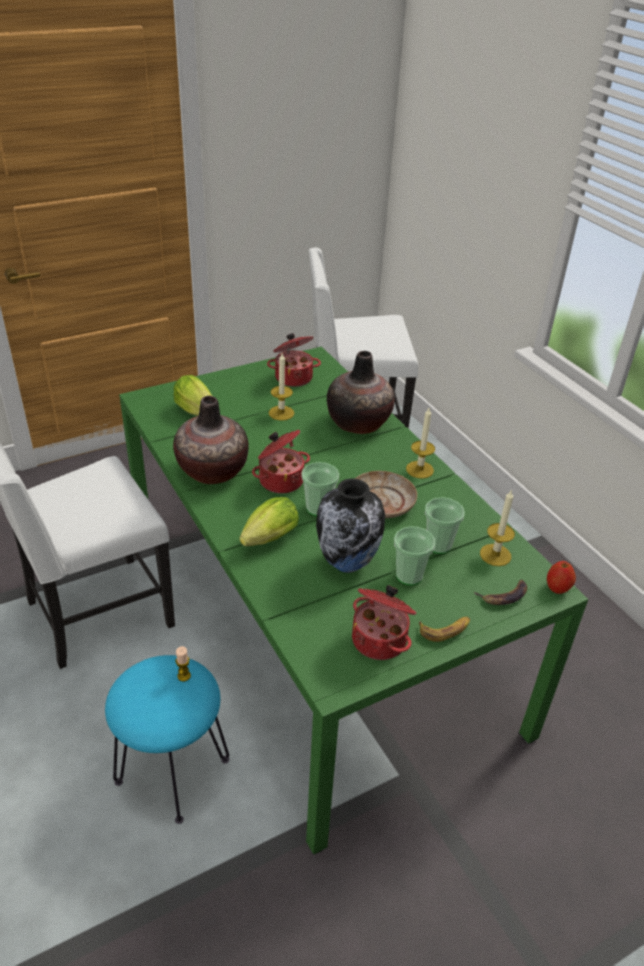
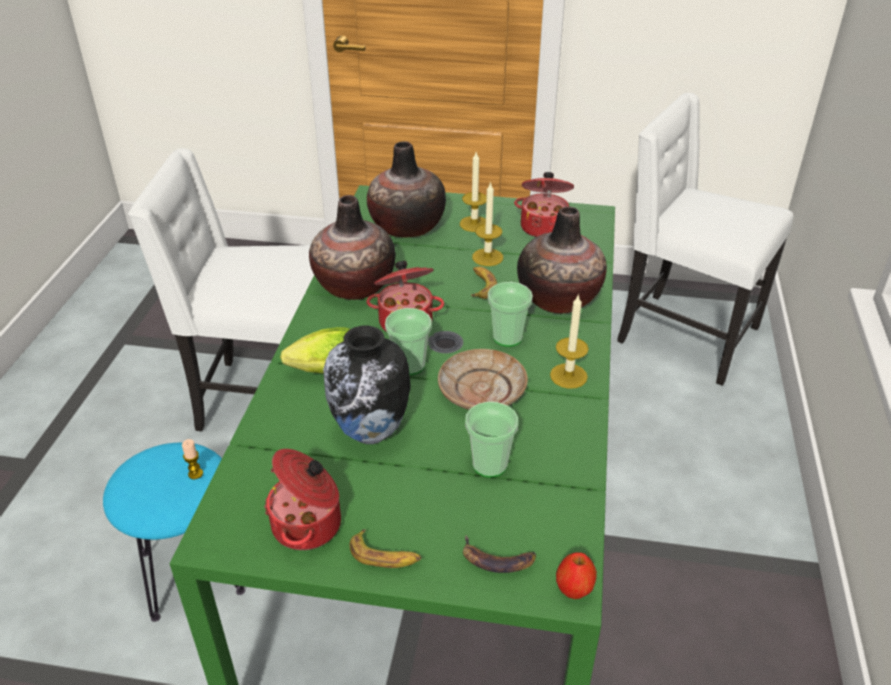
camera: 40 degrees right, 0 degrees up
lettuce [174,375,212,416] -> vase [367,141,446,238]
cup [394,526,435,586] -> cup moved to [488,282,533,347]
candle [480,489,515,566] -> candle moved to [460,152,487,232]
none -> banana [471,266,497,299]

